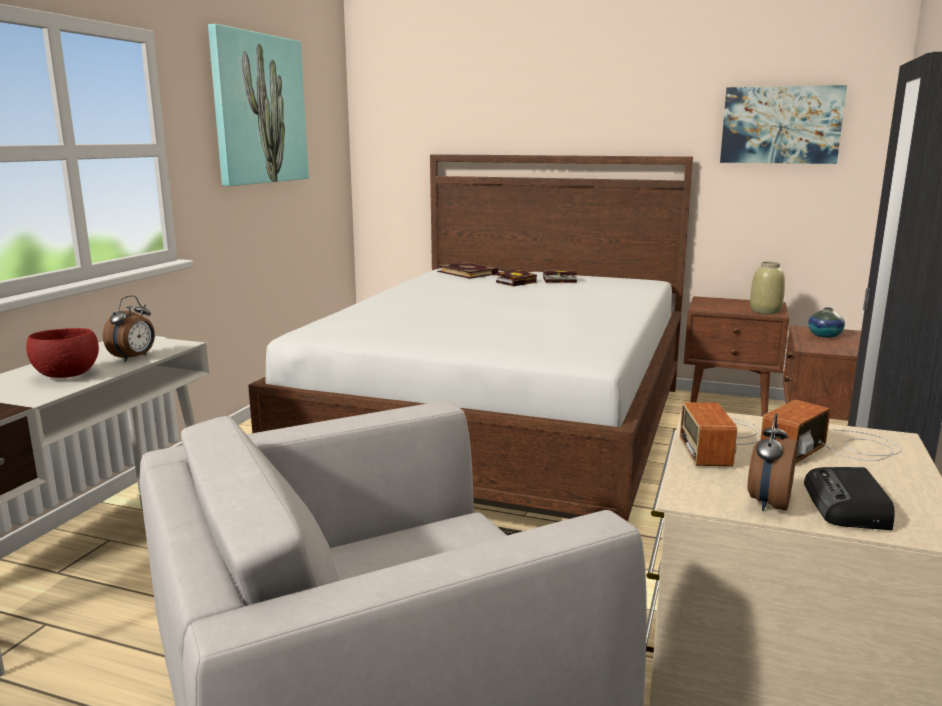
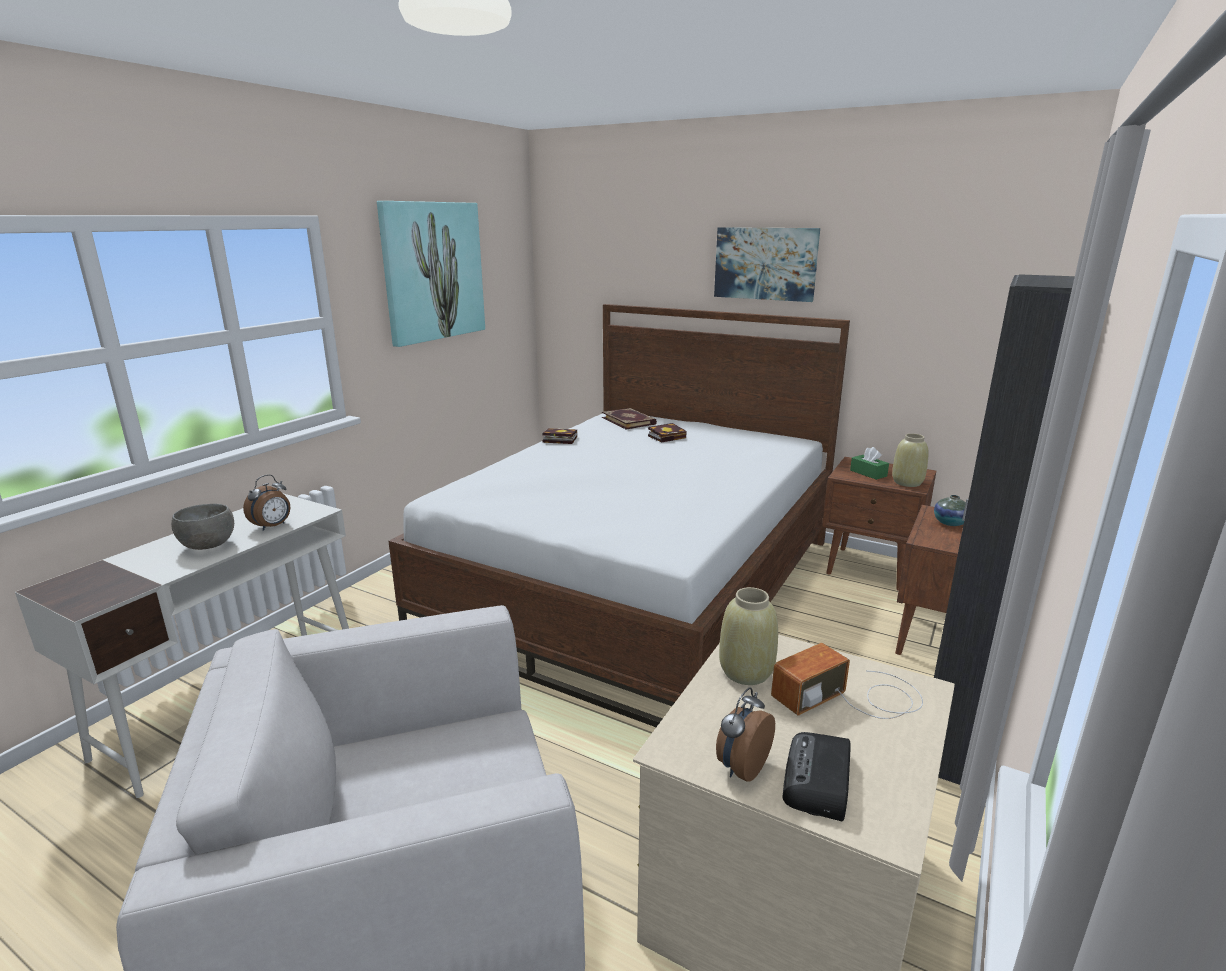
camera: 10 degrees right, 5 degrees up
red bowl [26,328,99,378] -> grey bowl [171,504,234,550]
book [543,270,577,283] -> book moved to [542,428,577,444]
radio [680,402,761,466] -> beige vase [719,587,778,685]
picture [720,85,847,164] -> picture moved to [714,227,820,302]
none -> green tissue box [850,447,889,480]

